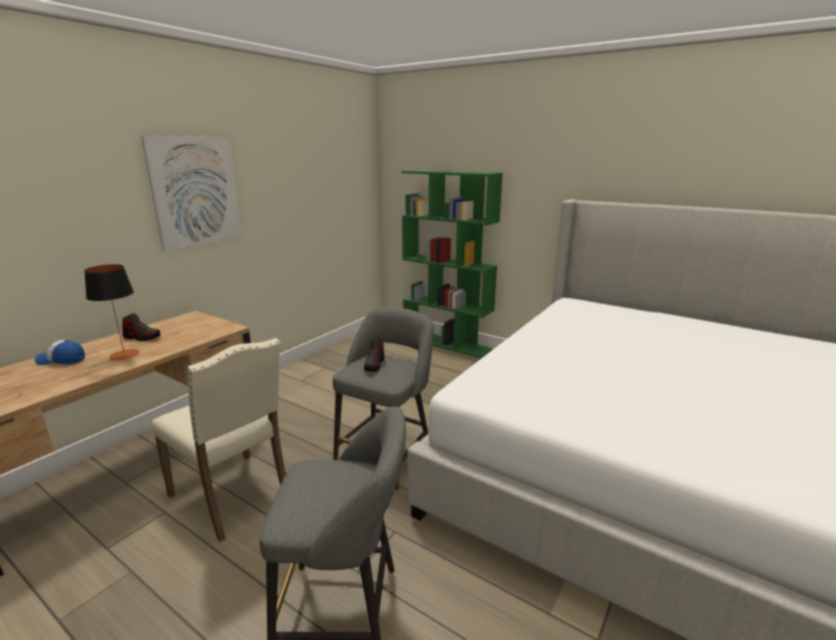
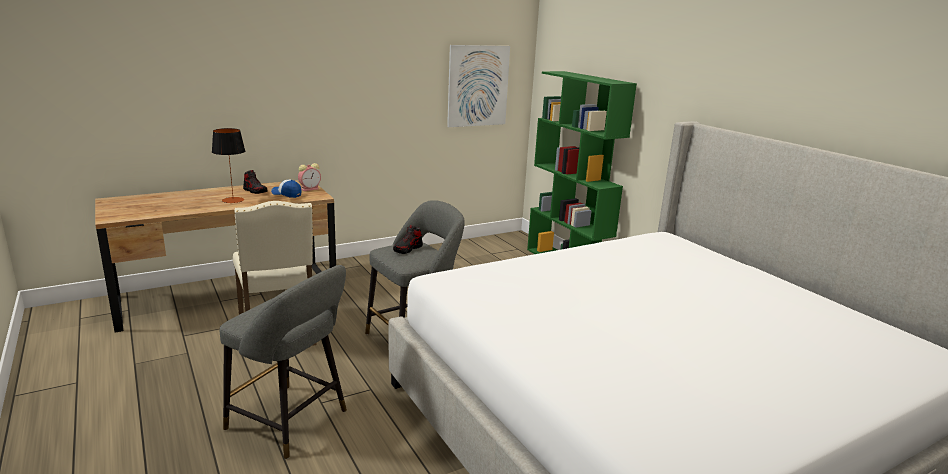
camera: 25 degrees right, 0 degrees up
cap [35,340,85,365] -> cap moved to [271,179,302,198]
picture [141,136,242,251] -> picture moved to [447,45,510,127]
none -> alarm clock [298,163,321,191]

